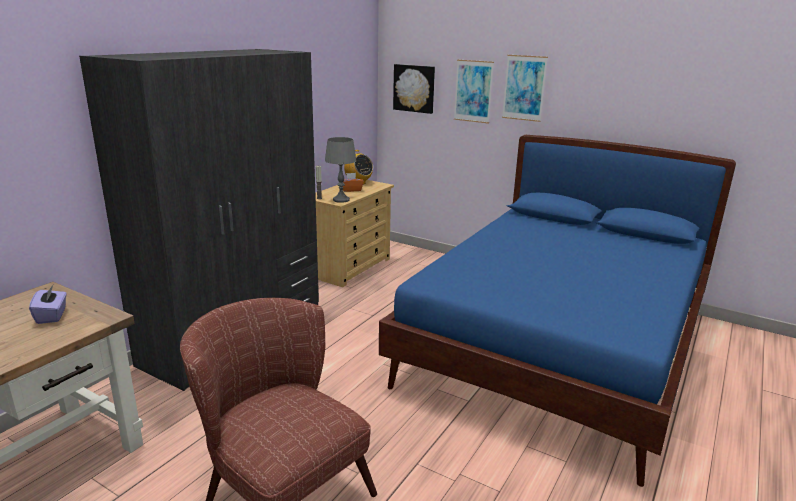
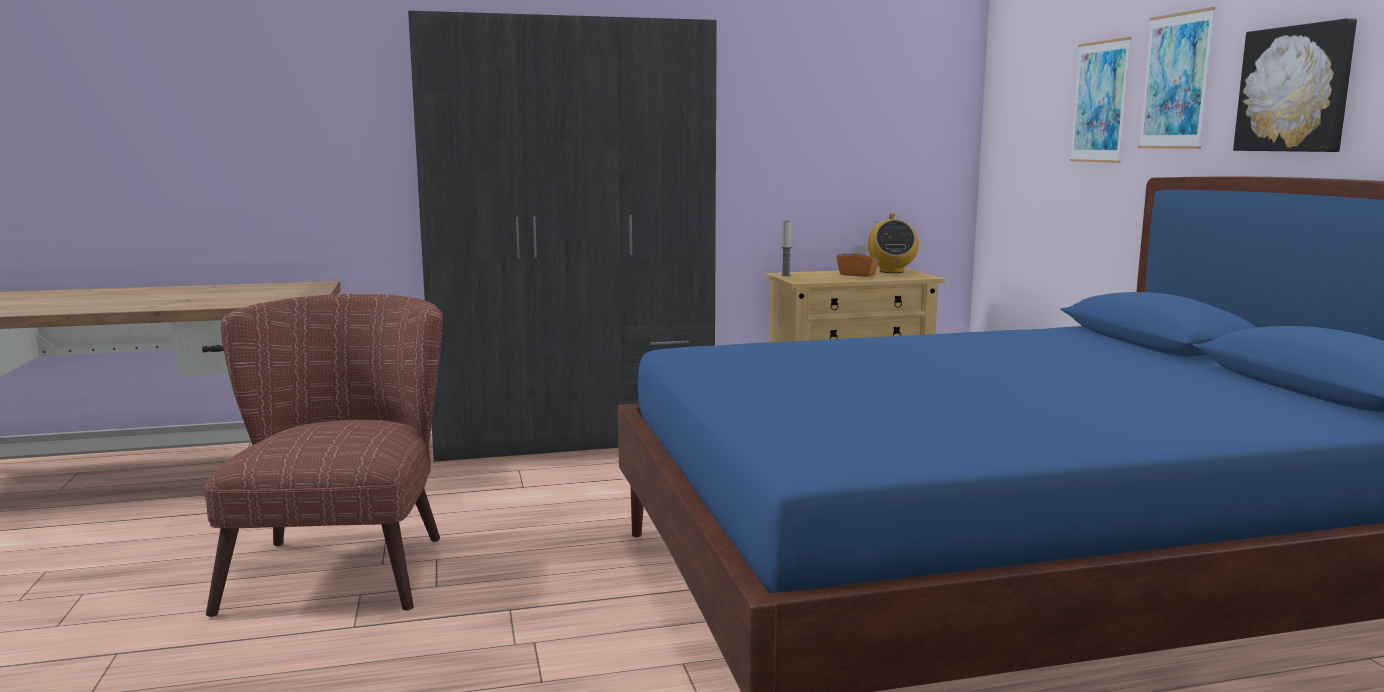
camera: 45 degrees right, 10 degrees down
purple tissue box [29,285,67,324] -> none
grey table lamp [325,137,357,203] -> none
picture [393,64,435,114] -> picture moved to [1233,18,1357,152]

